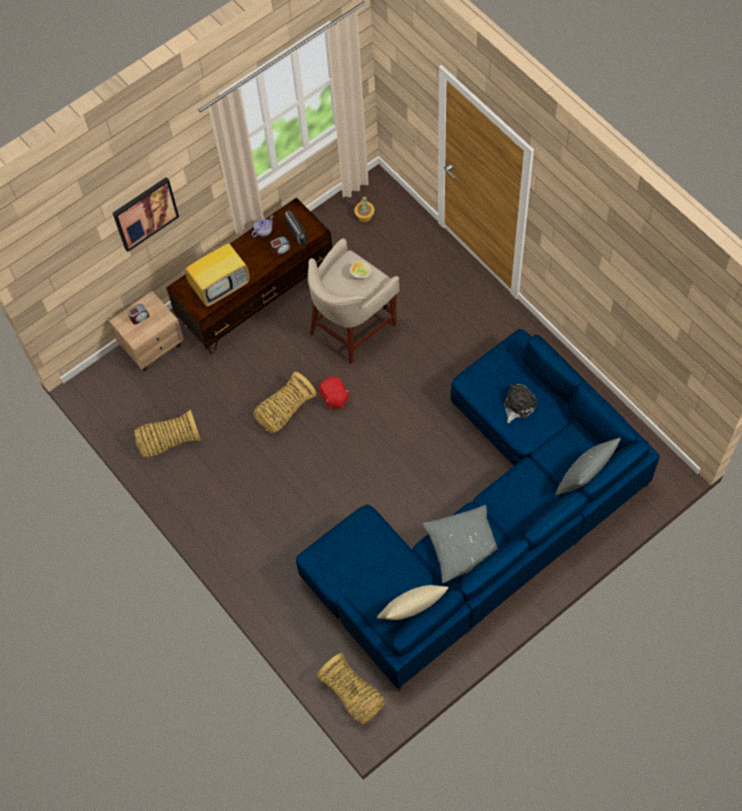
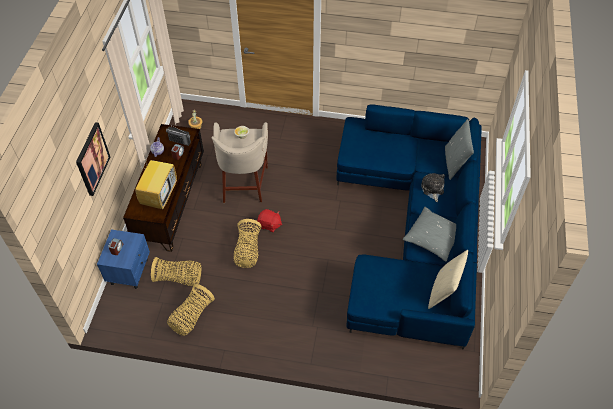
camera: 45 degrees left, 10 degrees down
beige nightstand [109,291,184,371] -> blue nightstand [97,229,150,289]
basket [316,653,385,724] -> basket moved to [151,257,201,286]
plush toy [504,384,538,423] -> plush toy moved to [421,173,445,202]

